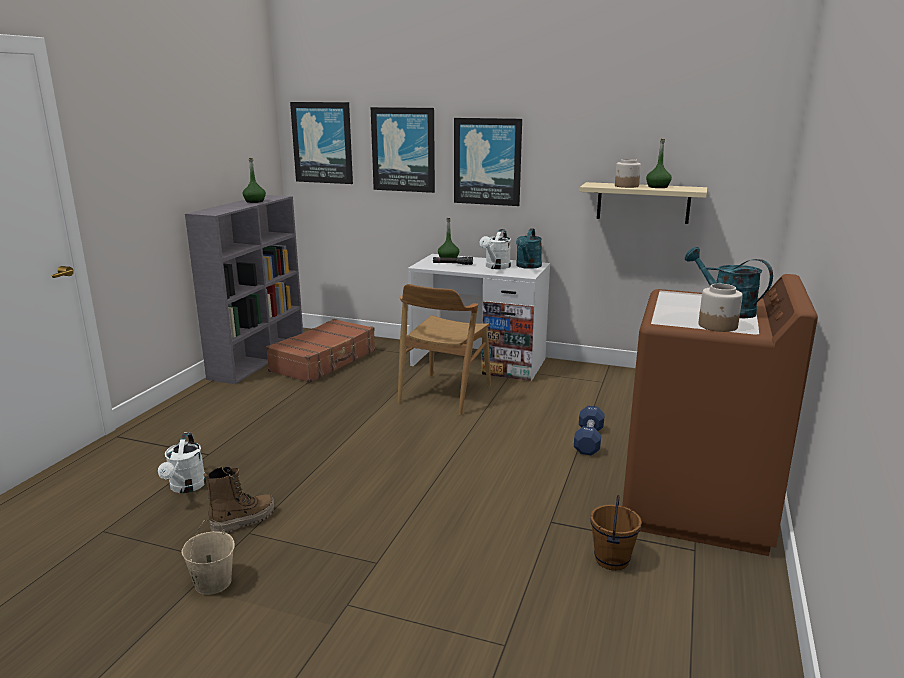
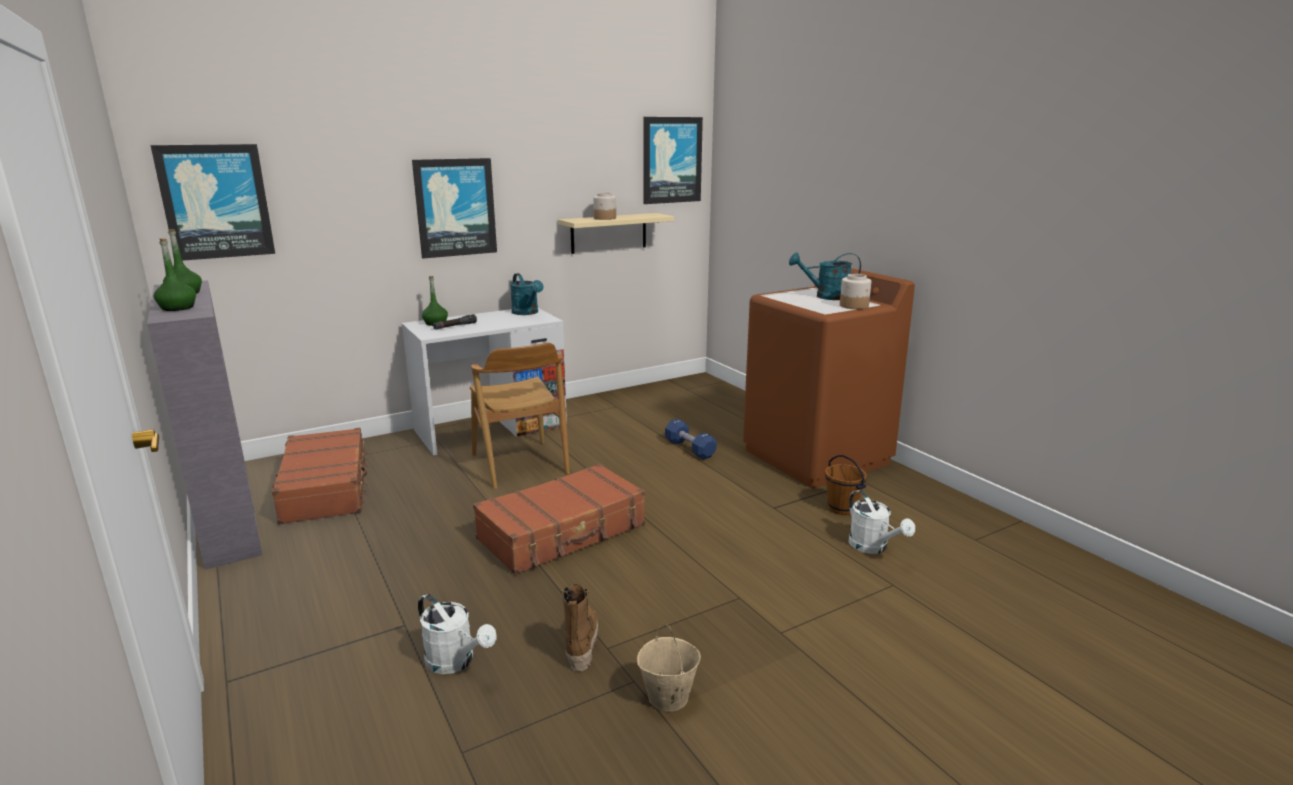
camera: 50 degrees left, 0 degrees up
picture [371,107,435,193] -> picture moved to [643,117,703,204]
white watering can [480,229,511,269] -> white watering can moved to [848,490,915,554]
green bottle [646,138,672,188] -> green bottle moved to [154,238,196,311]
none -> brown suitcase [473,464,645,575]

